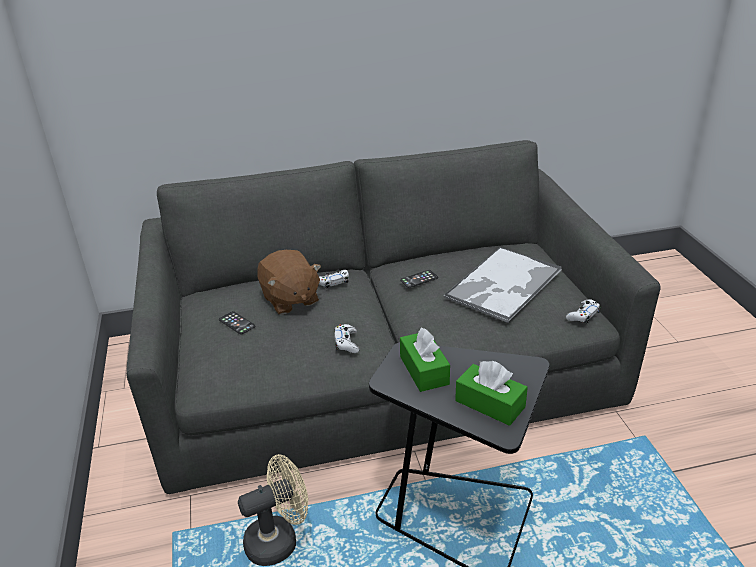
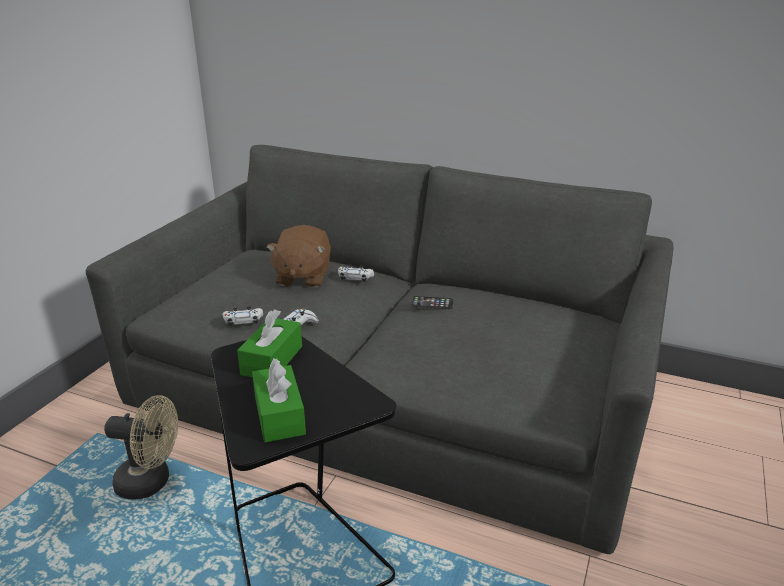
camera: 35 degrees right, 5 degrees down
phone [219,311,255,335] -> none
tray [444,247,562,323] -> none
white game controller [566,299,600,323] -> white game controller moved to [223,306,263,326]

